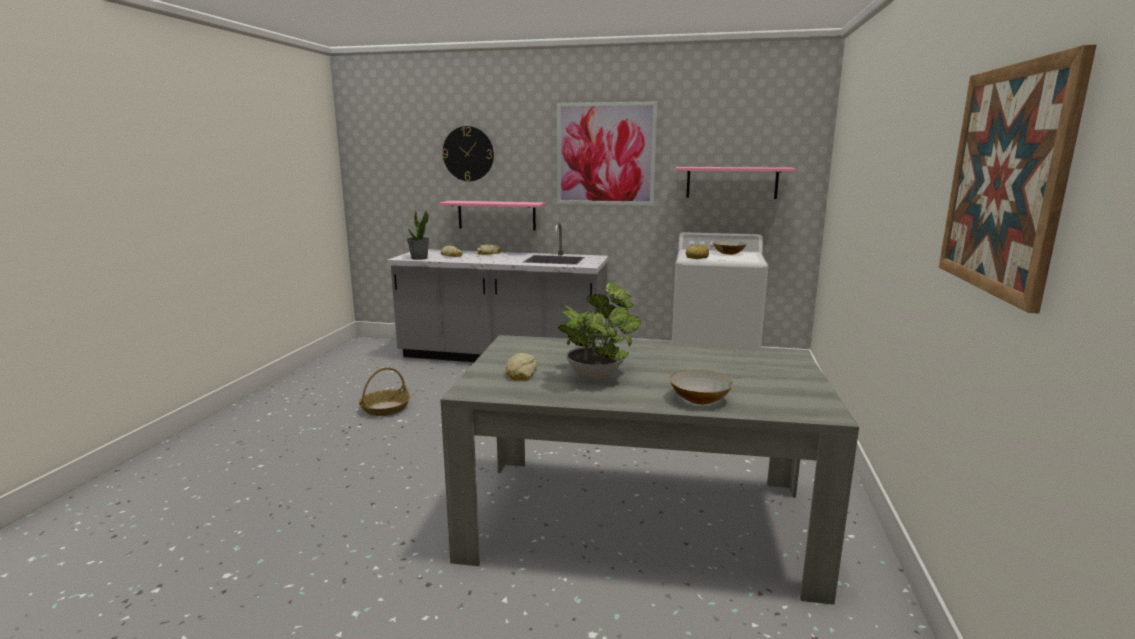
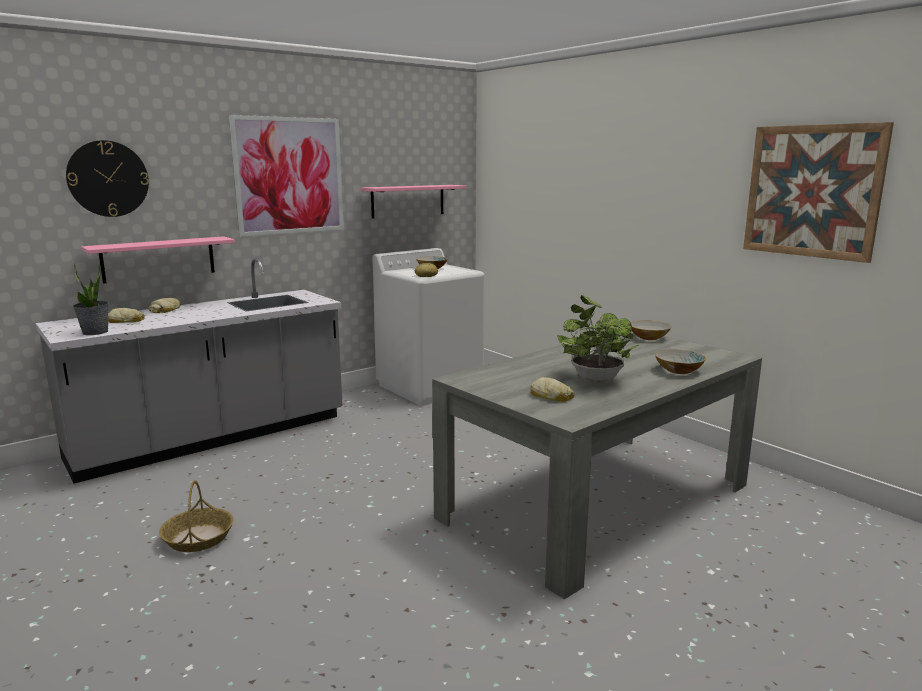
camera: 50 degrees left, 0 degrees up
none -> bowl [631,320,672,340]

